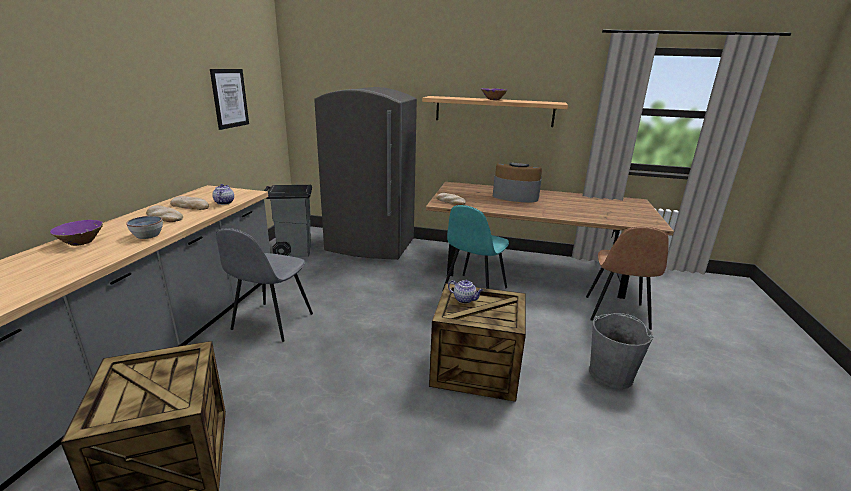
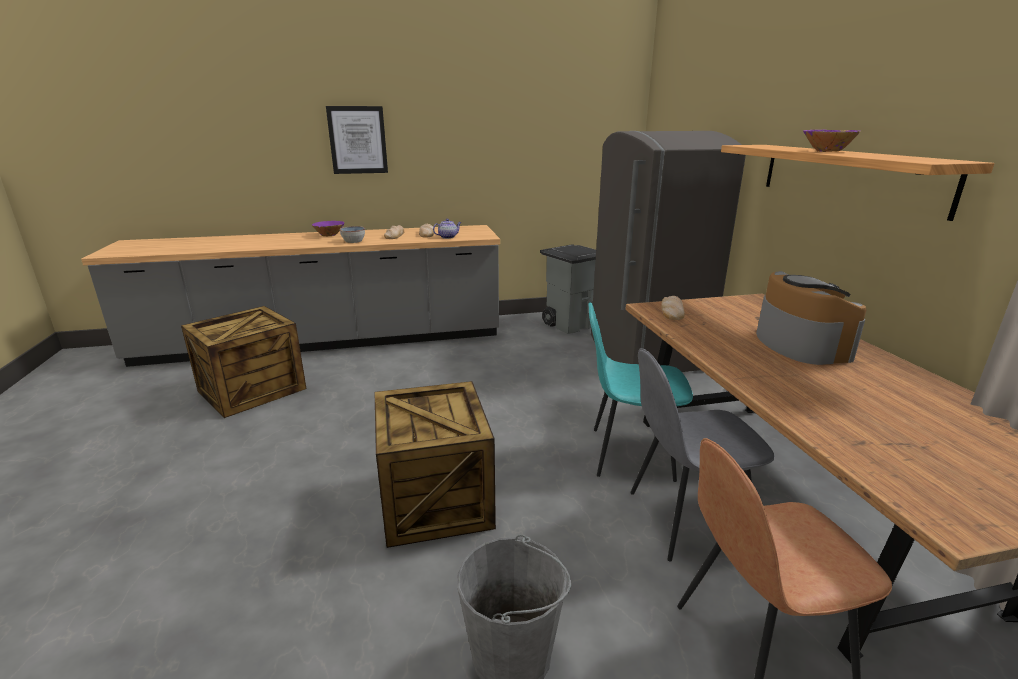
camera: 65 degrees right, 0 degrees up
picture [210,69,249,130] -> picture moved to [326,106,388,174]
grey chair [216,228,313,342] -> grey chair moved to [631,348,775,562]
teapot [448,280,483,304] -> none

